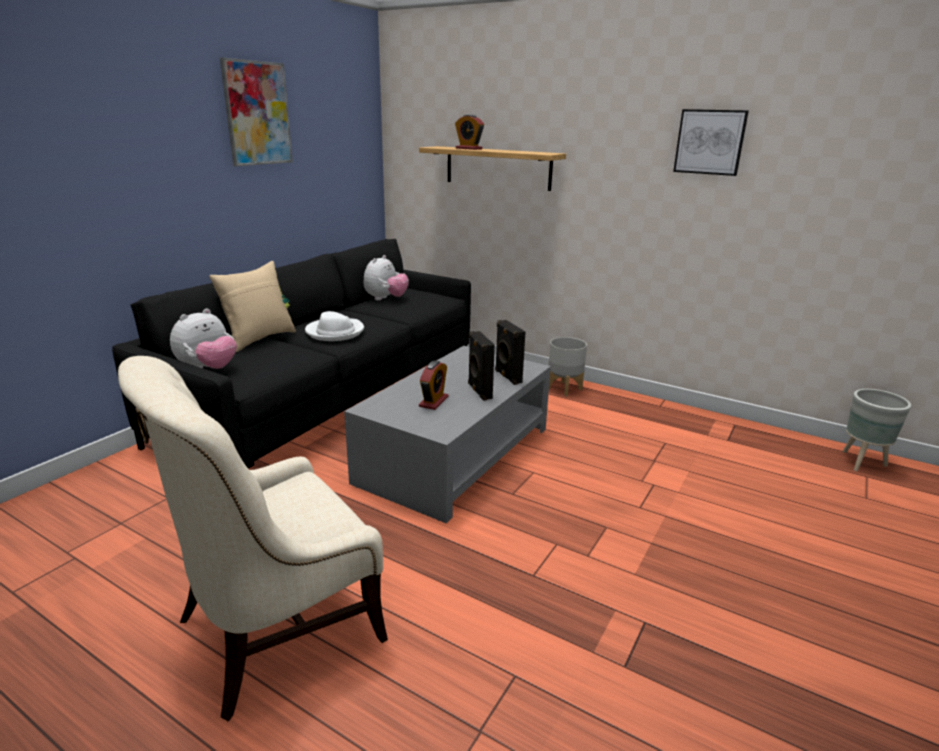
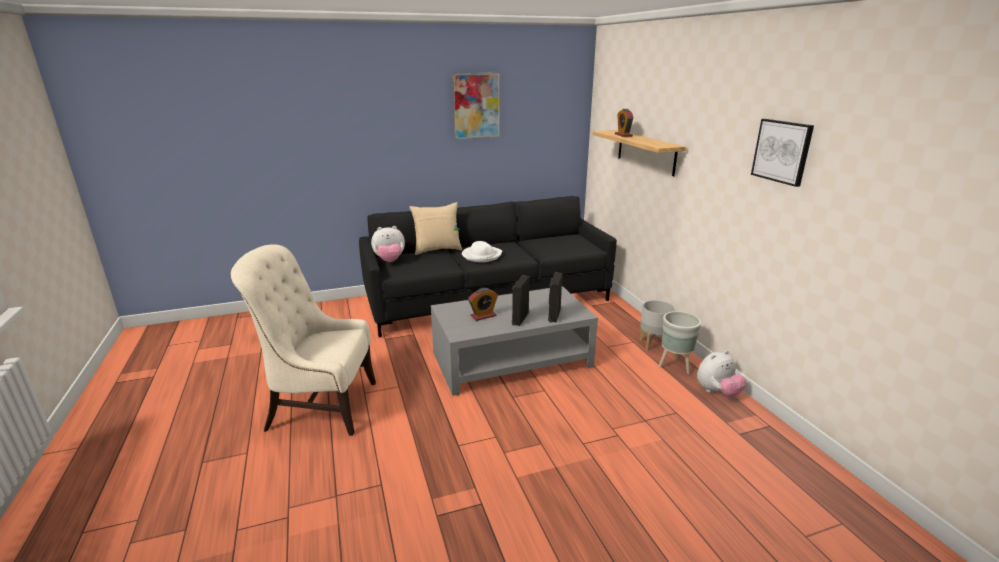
camera: 40 degrees right, 0 degrees up
plush toy [363,255,409,301] -> plush toy moved to [697,351,747,398]
grey planter [843,389,911,471] -> grey planter moved to [658,311,701,374]

